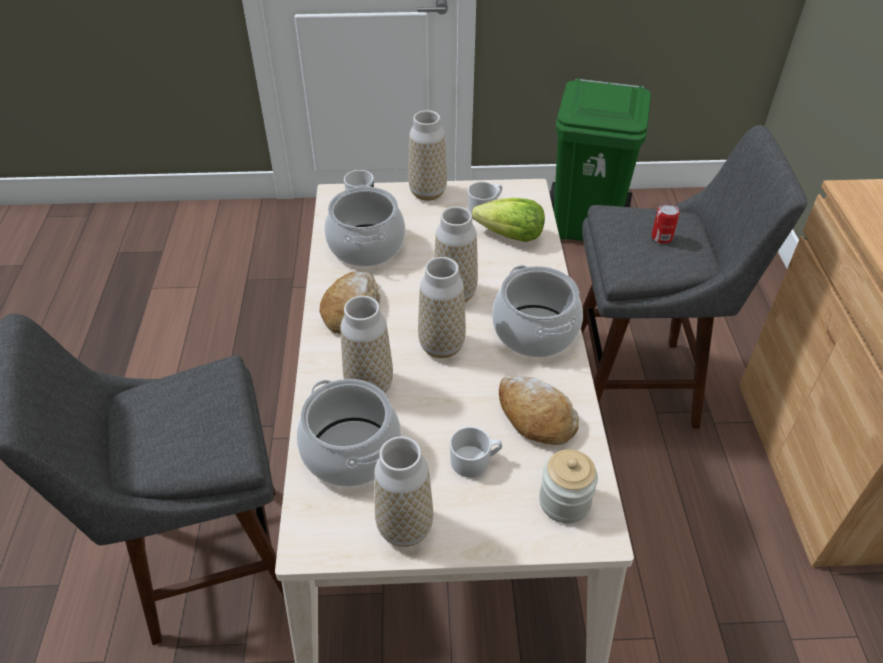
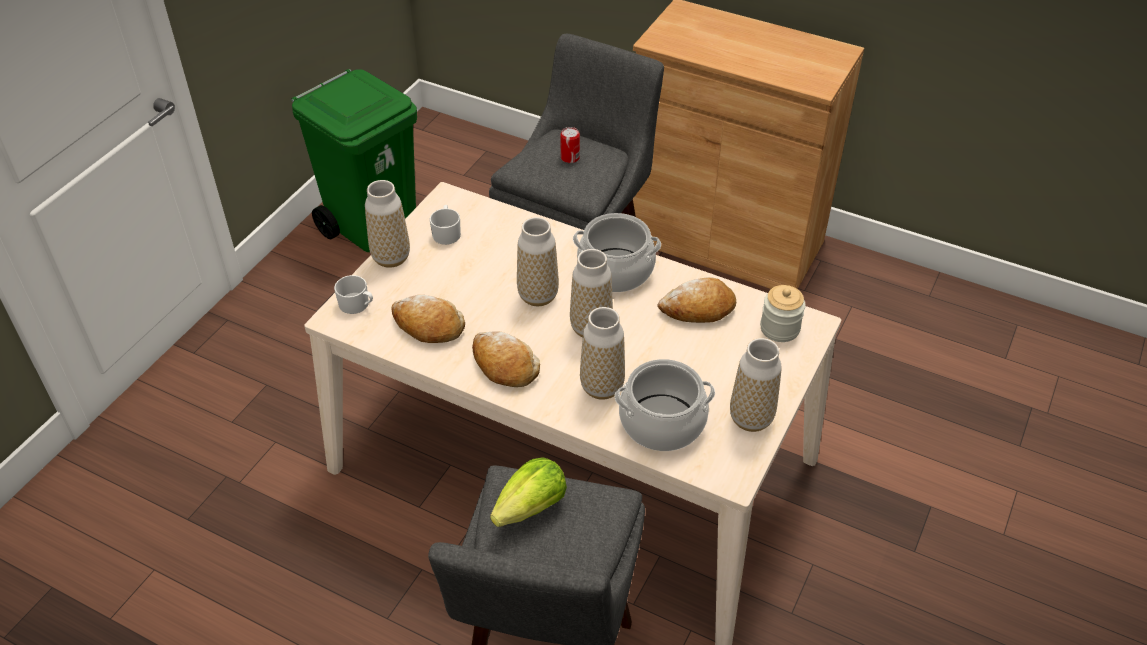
camera: 60 degrees left, 0 degrees up
cooking pot [324,185,405,267] -> bread [392,295,465,343]
white mug [450,427,502,477] -> none
lettuce [472,198,545,242] -> lettuce moved to [490,457,567,527]

